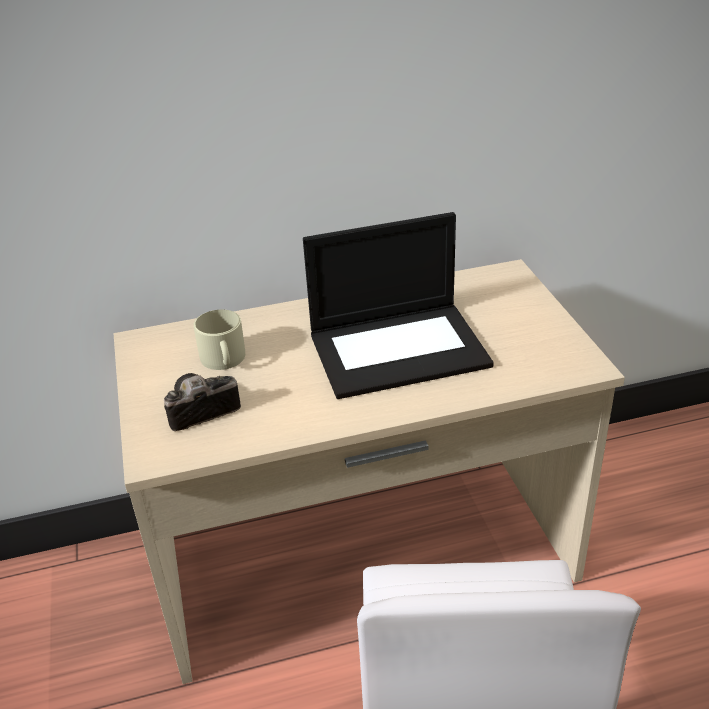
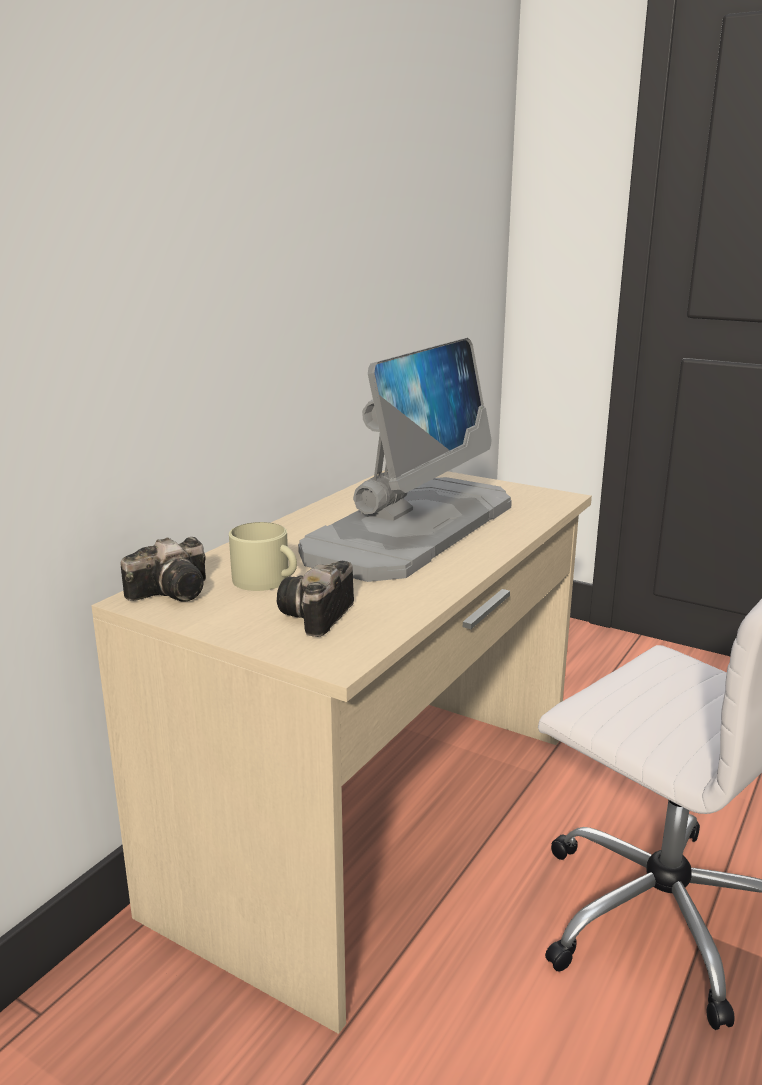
camera: 45 degrees left, 15 degrees down
laptop [303,212,494,399] -> monitor [298,338,512,582]
none -> camera [121,537,206,602]

